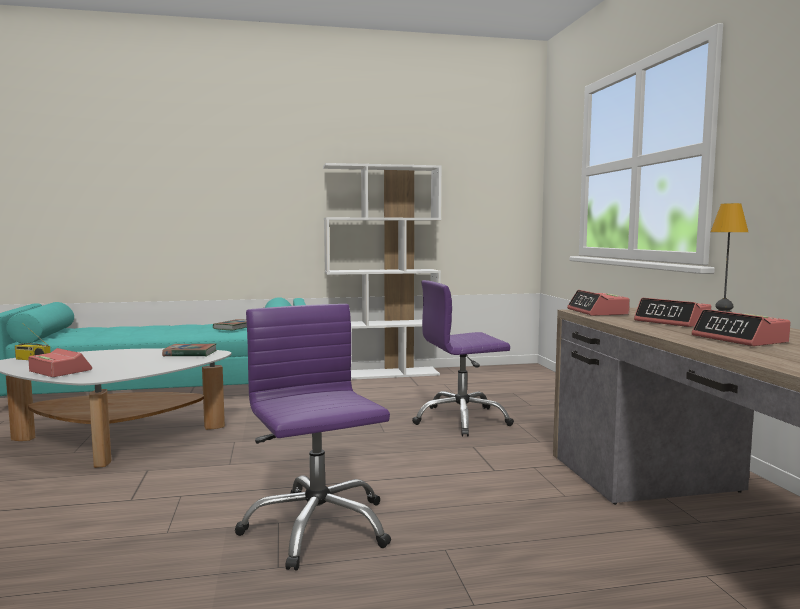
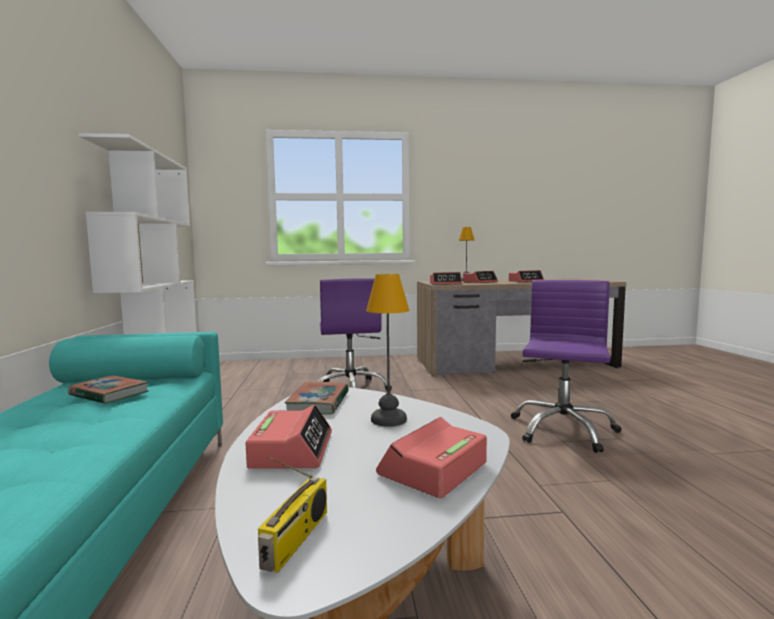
camera: 85 degrees left, 0 degrees up
purple office chair [235,304,391,571] -> purple office chair turned 135 degrees clockwise [511,280,621,453]
none -> alarm clock [246,405,332,469]
none -> table lamp [366,274,409,427]

